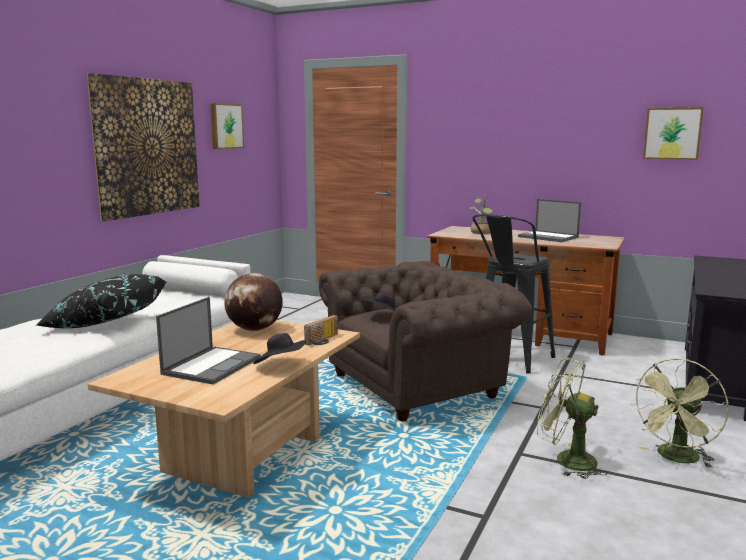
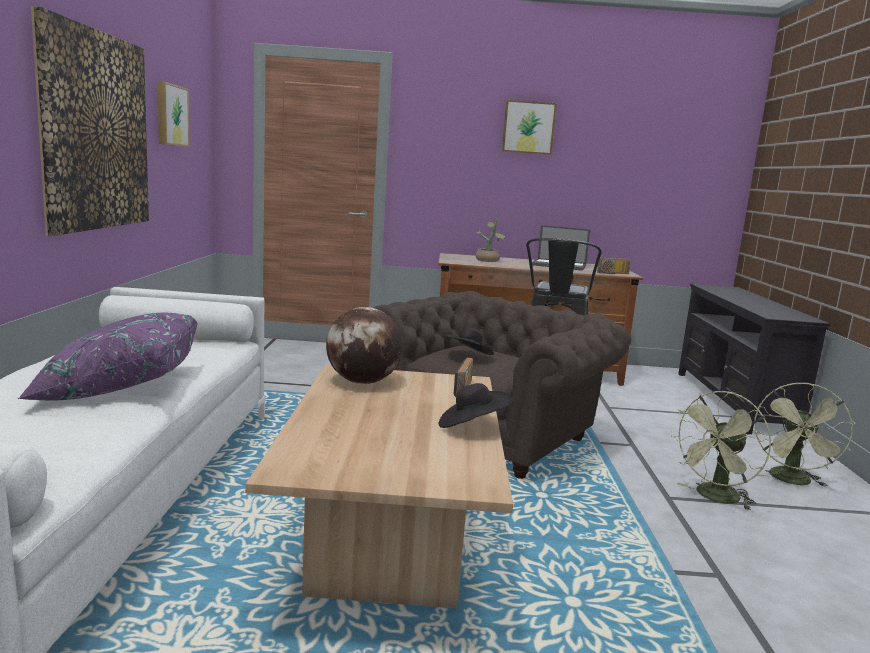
camera: 25 degrees left, 0 degrees up
black pillow [35,274,166,328] -> purple pillow [18,313,198,400]
laptop [156,297,261,384] -> none
green fan [537,358,608,479] -> green fan turned 45 degrees counterclockwise [672,391,771,511]
picture [643,107,704,160] -> picture moved to [502,100,557,155]
none -> radio [597,258,631,274]

